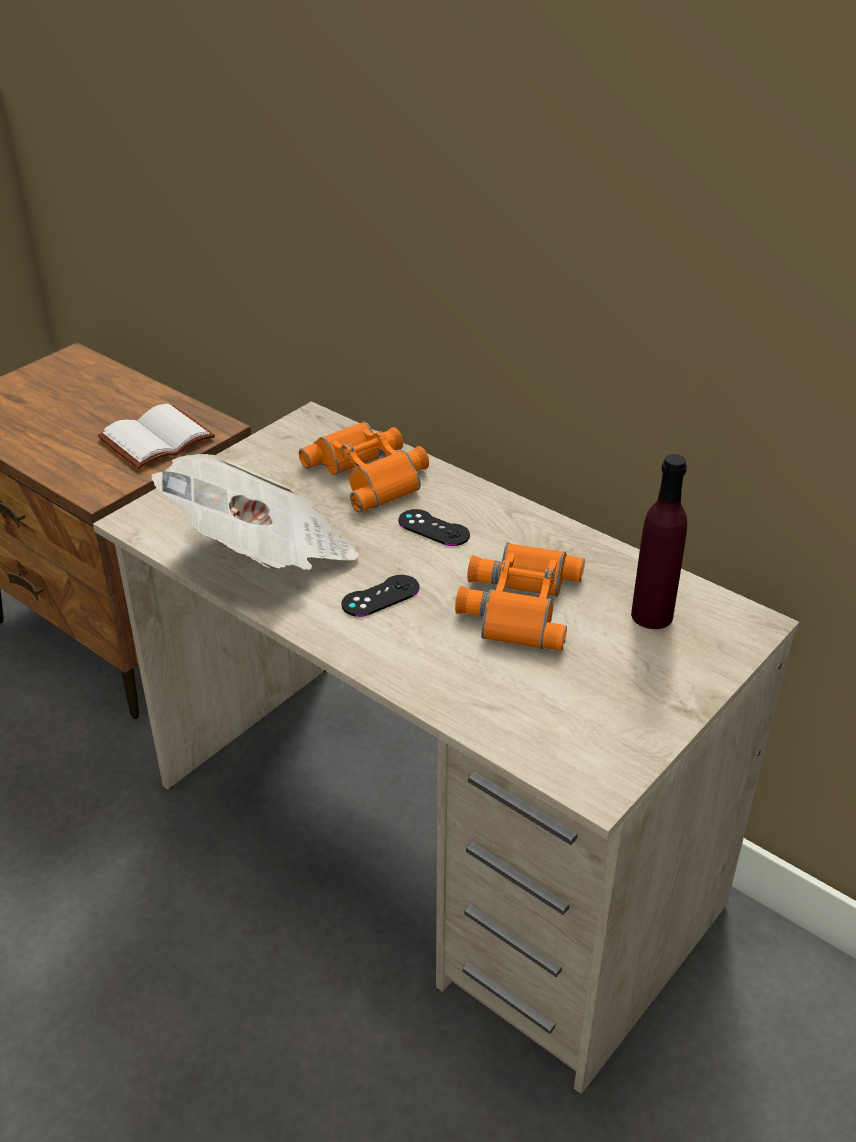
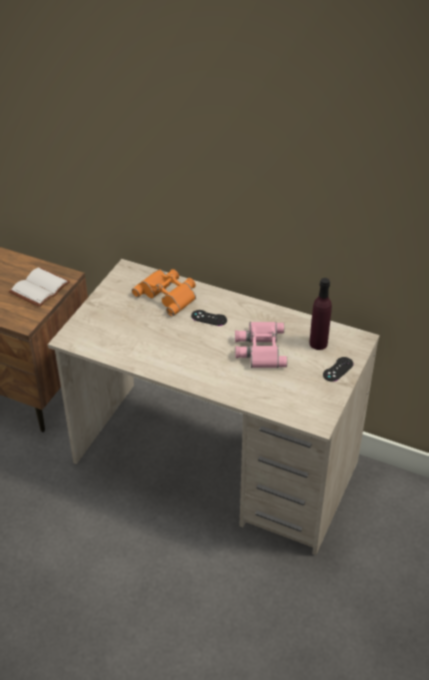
camera: 15 degrees left, 5 degrees up
newspaper [151,454,359,570] -> none
black game controller [342,575,419,617] -> black game controller moved to [323,357,353,382]
orange binoculars [455,543,585,651] -> pink binoculars [235,322,287,368]

